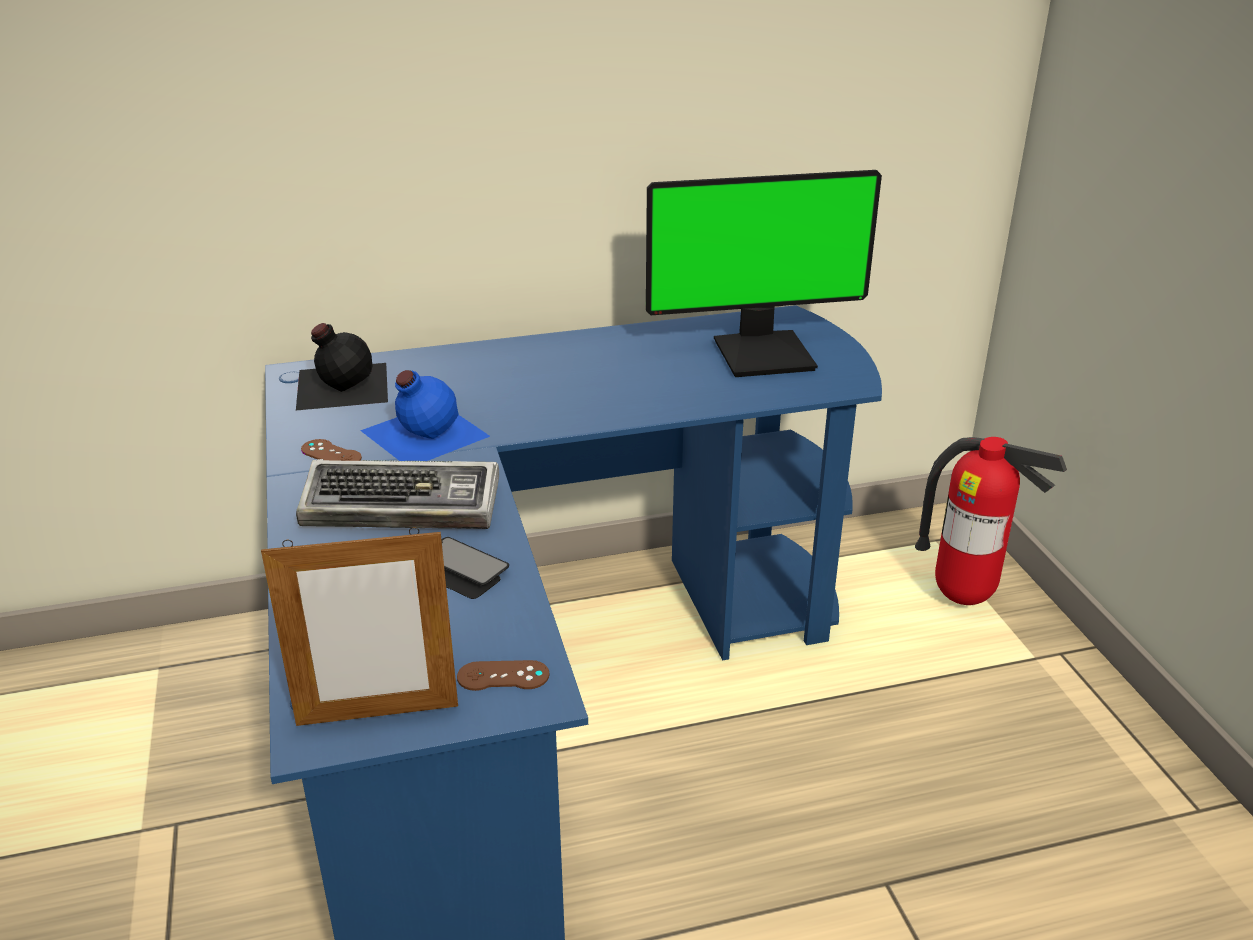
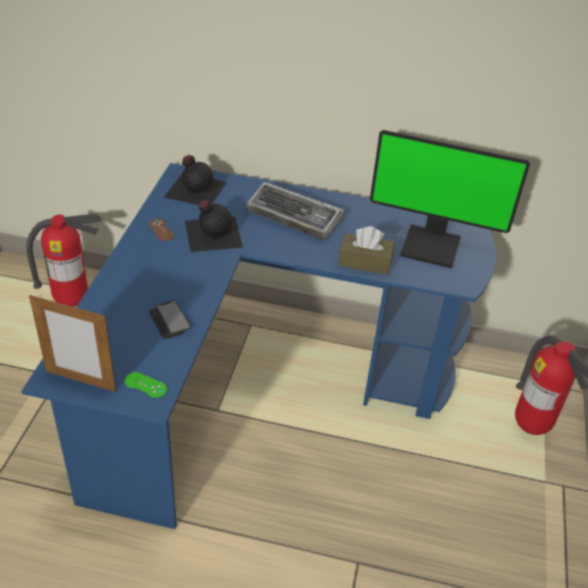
camera: 25 degrees right, 10 degrees up
keyboard [296,459,499,529] -> keyboard moved to [246,182,345,240]
blue bottle [360,370,490,461] -> black bottle [185,200,243,252]
brown game controller [457,660,549,691] -> green game controller [125,372,167,398]
none -> fire extinguisher [26,214,102,307]
none -> brown tissue box [339,226,395,275]

